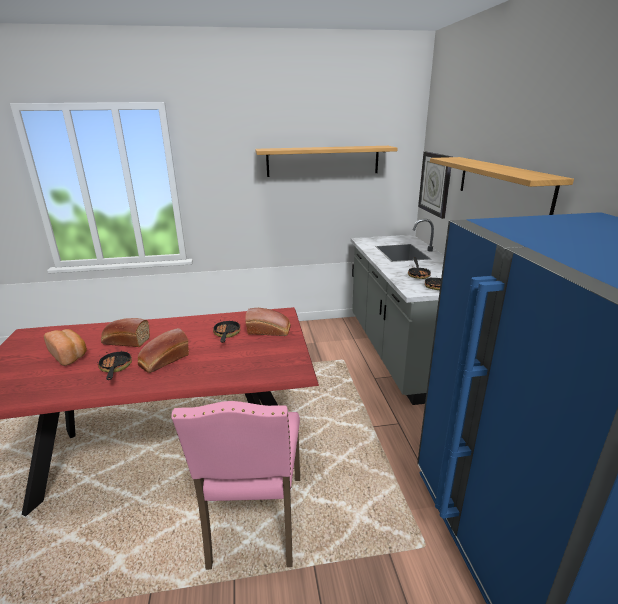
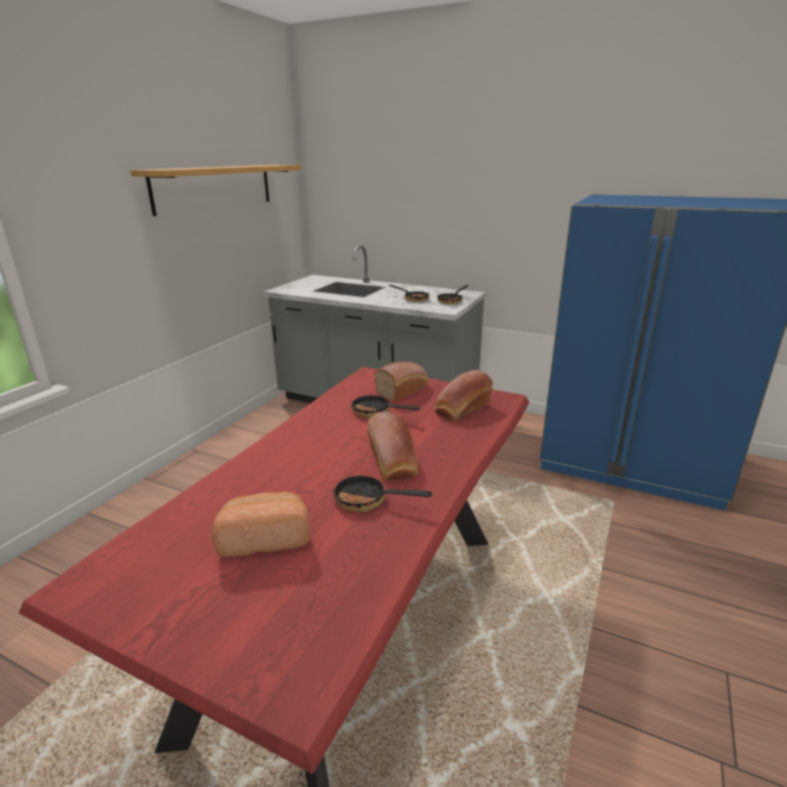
camera: 55 degrees left, 0 degrees up
bread [101,318,150,347] -> bread moved to [435,370,493,421]
pink chair [171,401,300,570] -> none
wall clock [418,152,452,219] -> none
shelf [430,157,574,215] -> none

